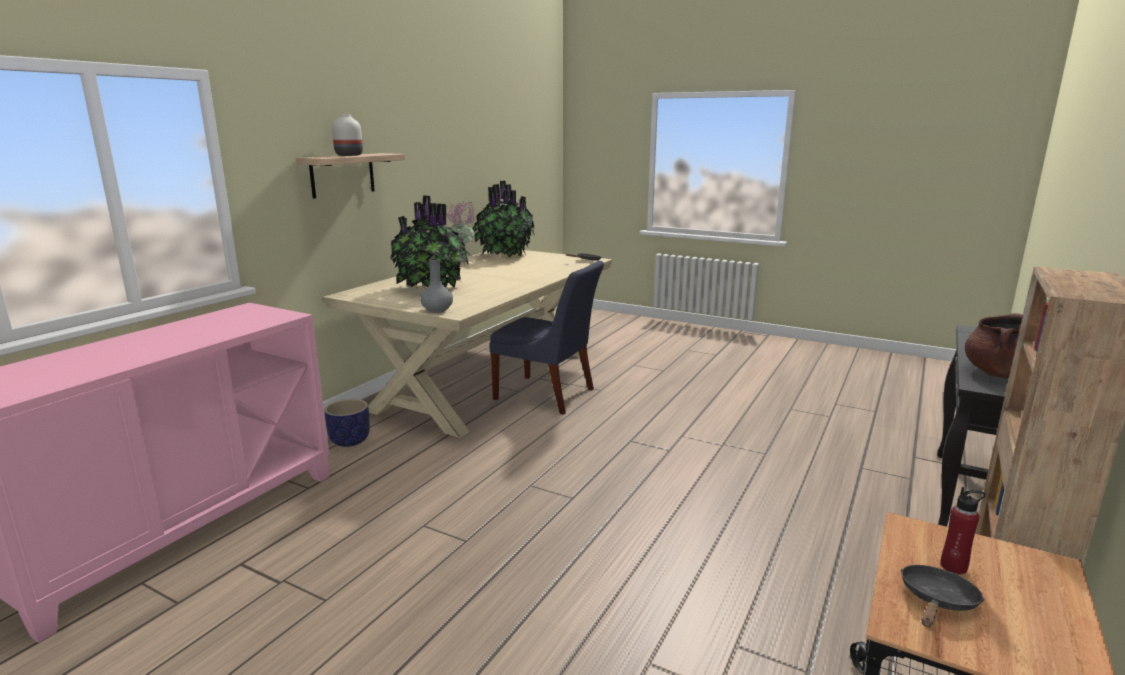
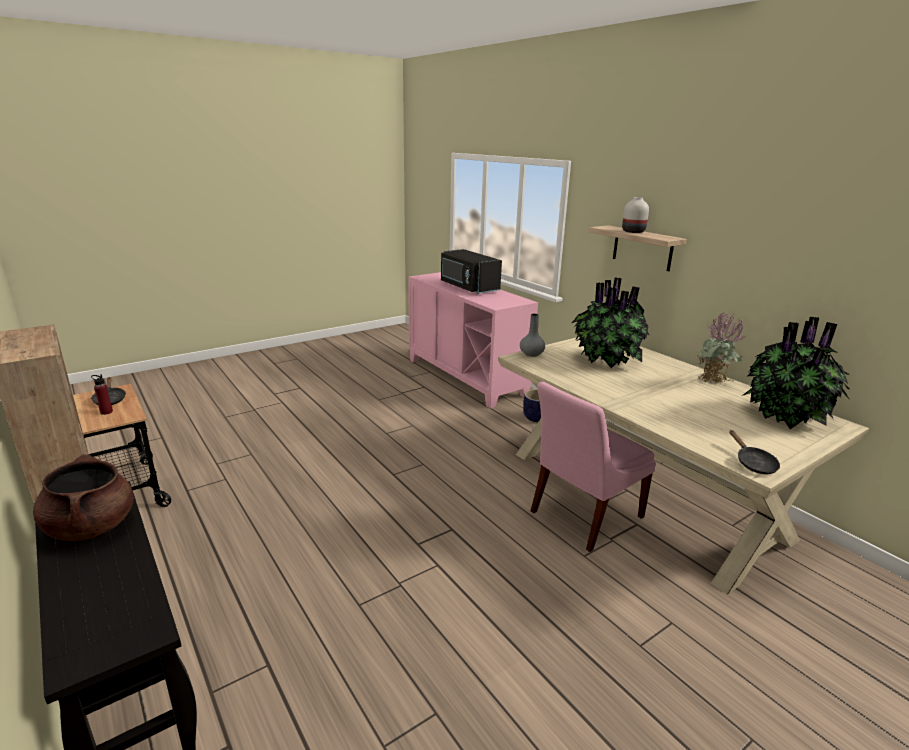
camera: 115 degrees right, 5 degrees up
blue chair [489,261,604,415] -> pink chair [531,382,656,552]
none -> black microwave [441,249,502,294]

